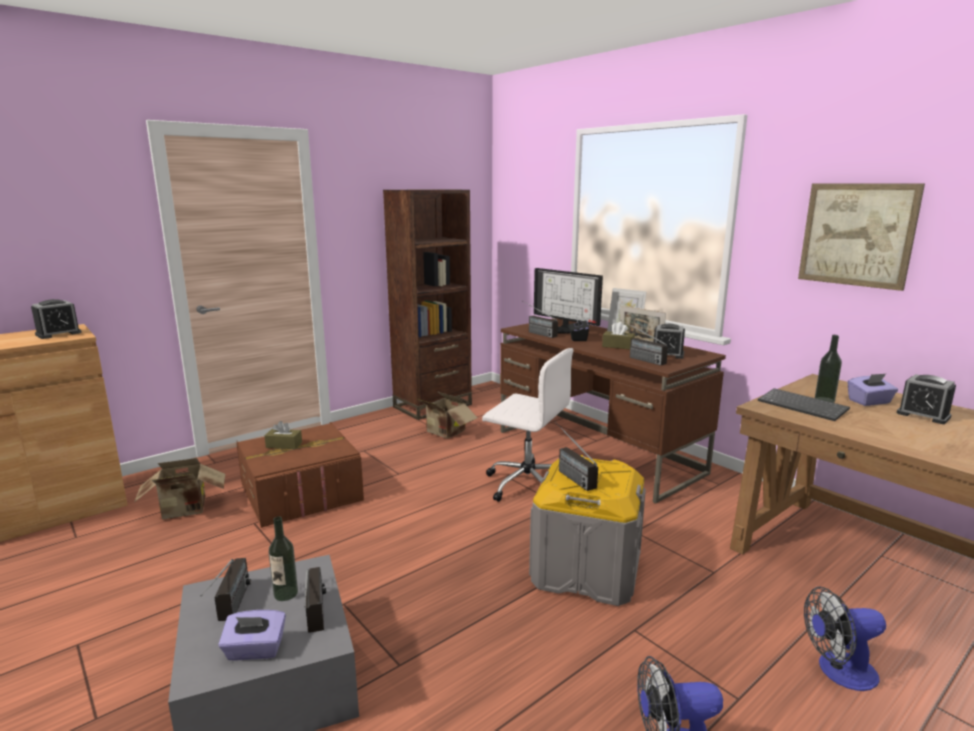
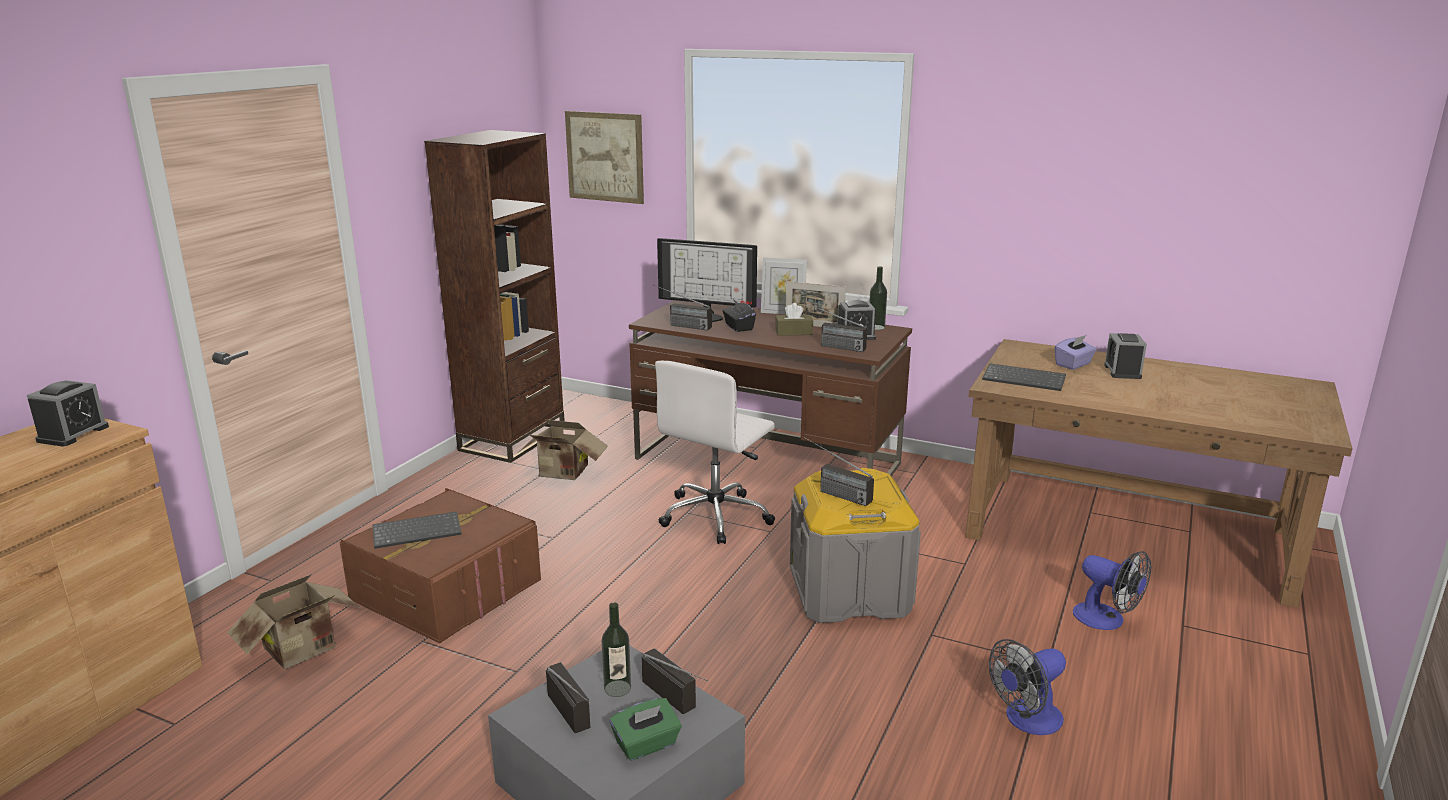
camera: 25 degrees left, 5 degrees up
purple tissue box [219,610,286,660] -> green tissue box [610,698,681,761]
brown tissue box [264,421,302,449] -> keyboard [372,511,462,549]
white office chair [482,348,574,502] -> white office chair turned 120 degrees clockwise [655,361,775,544]
picture [798,183,925,291] -> picture moved to [565,111,644,204]
fan [804,586,886,691] -> fan turned 105 degrees counterclockwise [1073,551,1151,630]
bottle [815,335,842,403] -> bottle moved to [869,266,887,330]
alarm clock [897,374,956,424] -> alarm clock turned 75 degrees clockwise [1104,333,1147,379]

